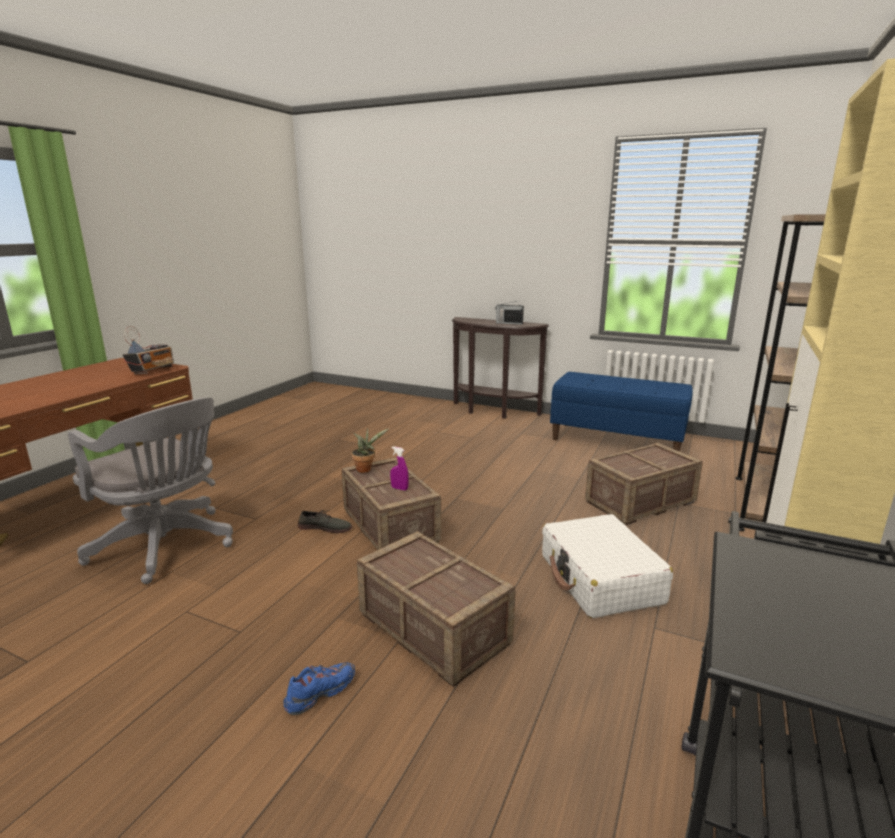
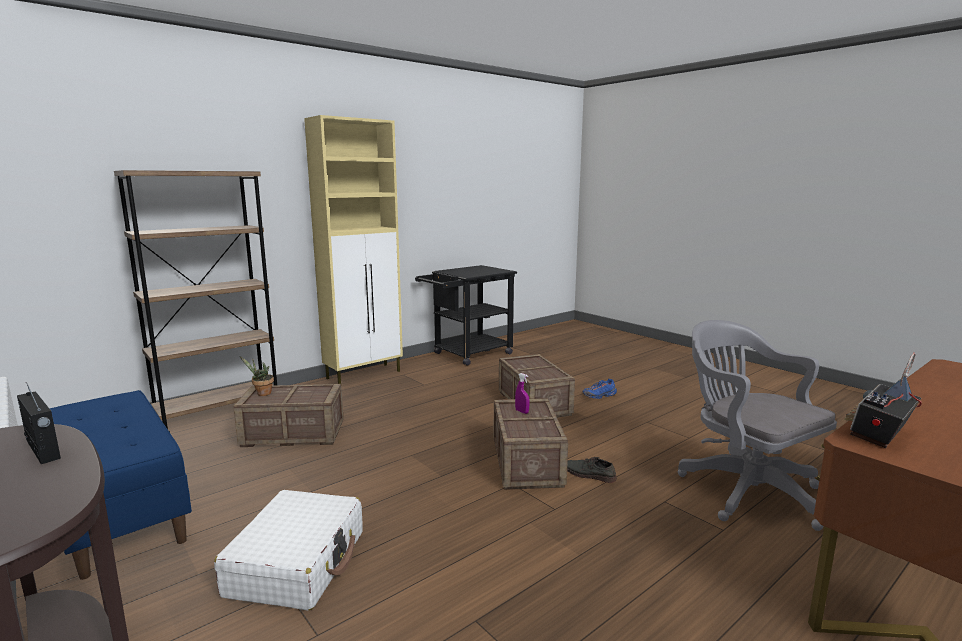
camera: 155 degrees left, 5 degrees down
potted plant [351,428,389,473] -> potted plant moved to [240,356,274,396]
white suitcase [542,514,673,618] -> white suitcase moved to [214,490,363,611]

